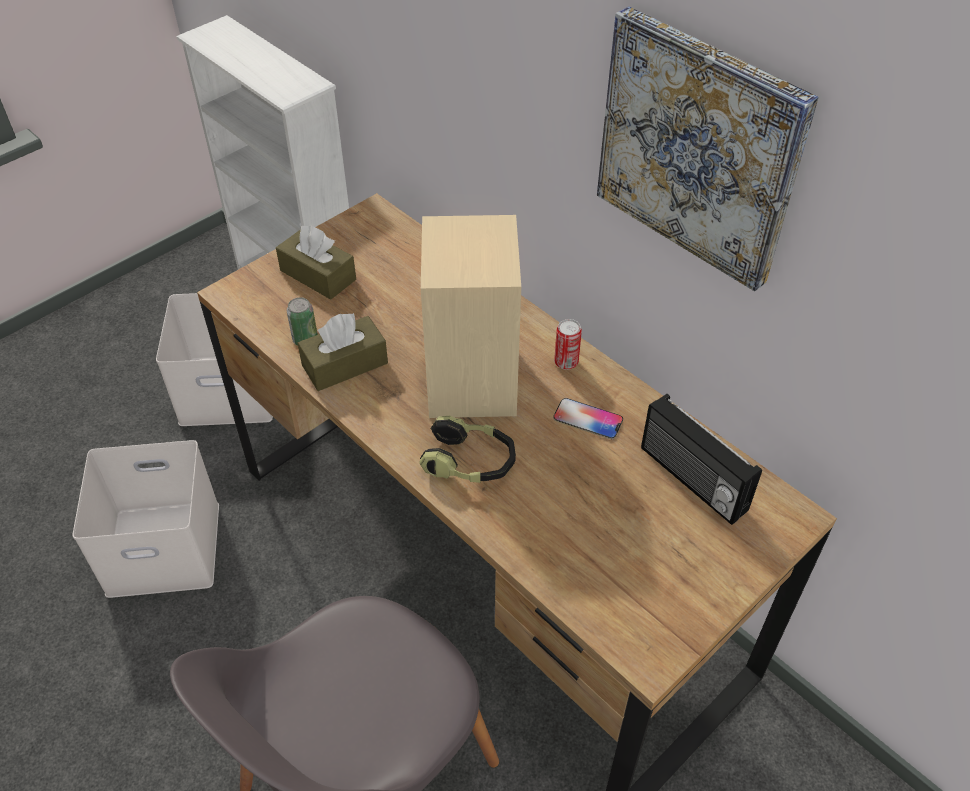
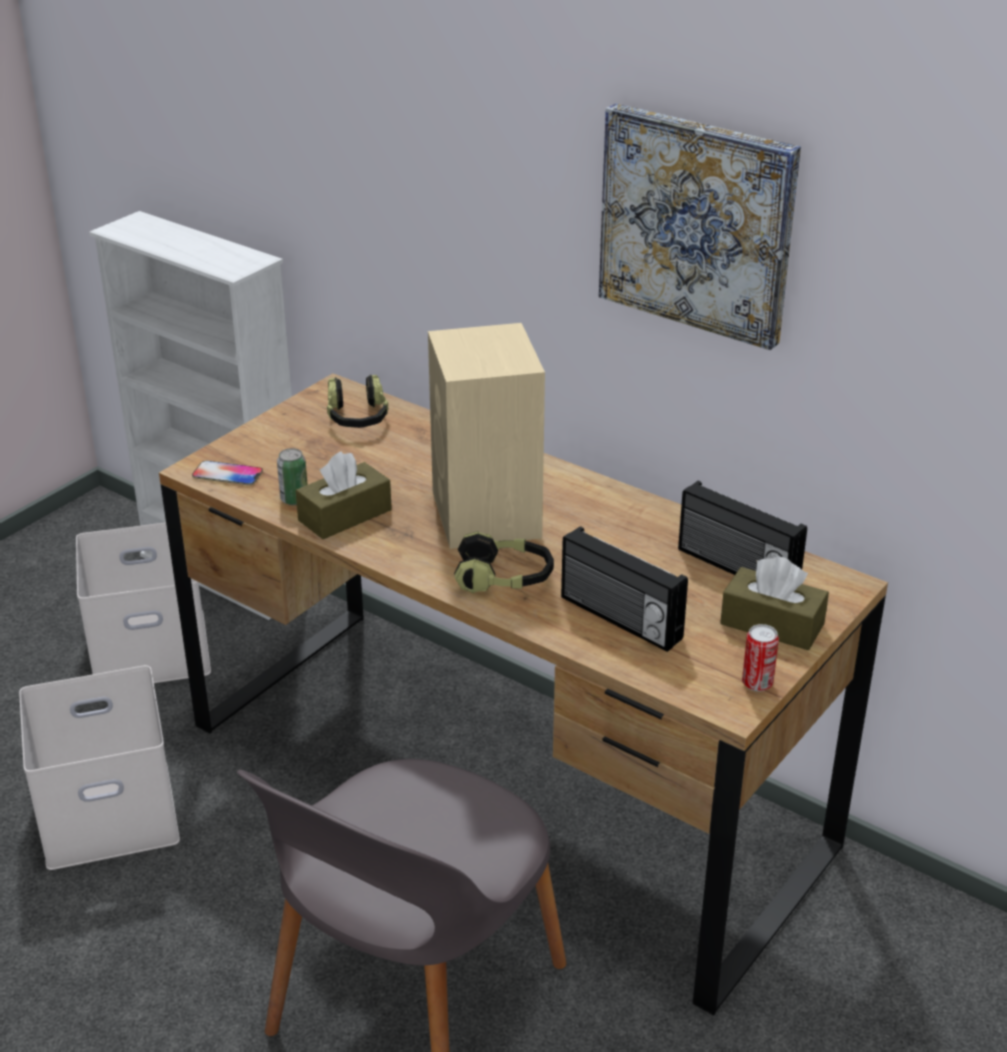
camera: 10 degrees left, 15 degrees down
brown tissue box [276,226,356,299] -> brown tissue box moved to [720,556,829,650]
phone [553,398,623,439] -> phone moved to [192,461,263,486]
can [554,319,582,370] -> can moved to [742,624,779,692]
none -> headphones [327,374,388,428]
none -> radio [561,526,688,652]

